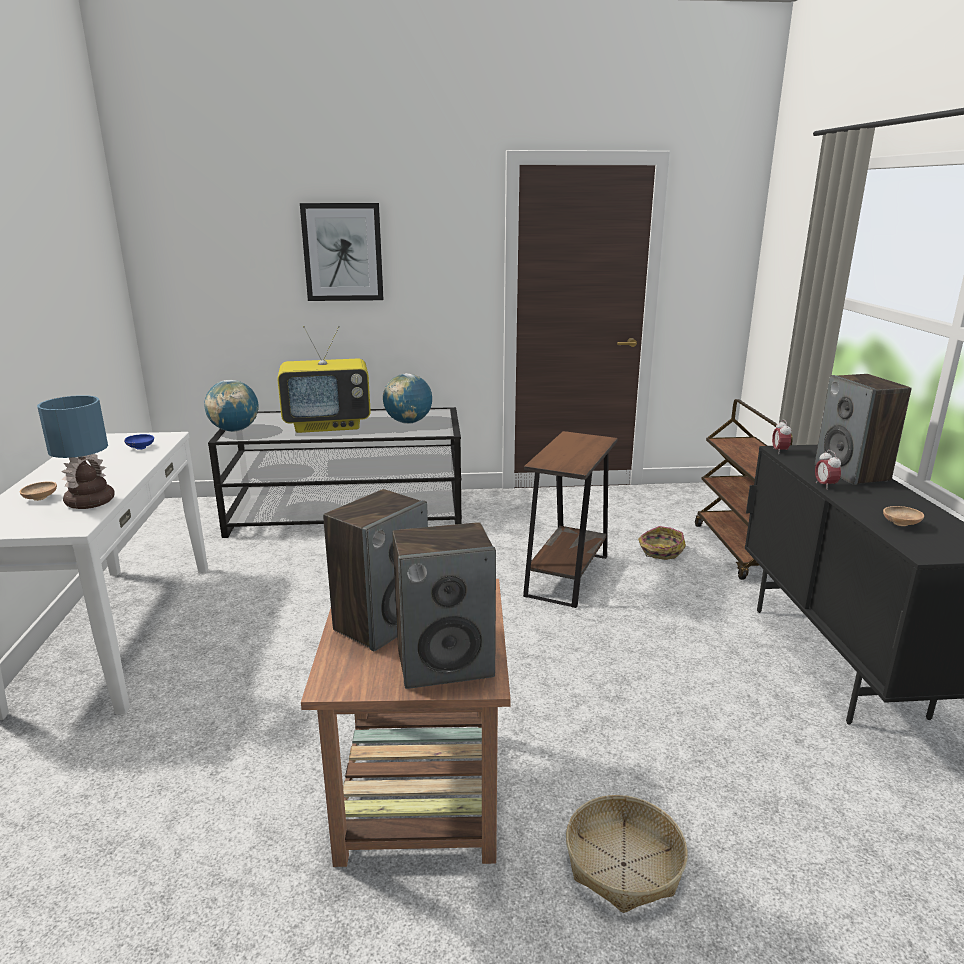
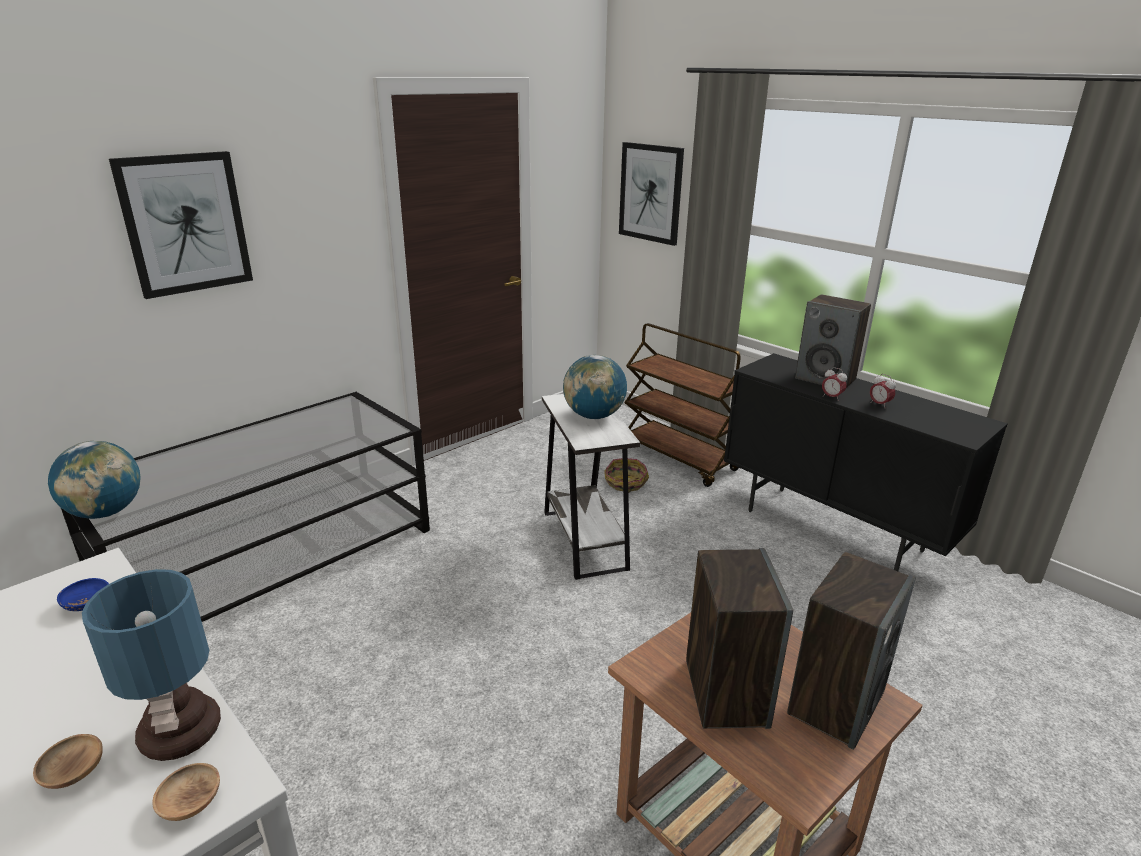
camera: 40 degrees left, 5 degrees up
television [277,326,371,433] -> none
globe [383,373,432,424] -> globe moved to [563,355,627,419]
brown side table [523,431,618,608] -> white side table [542,394,640,580]
basket [566,795,688,913] -> none
alarm clock [772,419,791,454] -> alarm clock moved to [870,374,896,407]
brown bowl [883,506,924,526] -> brown bowl moved to [152,763,220,821]
none -> picture [619,142,684,246]

